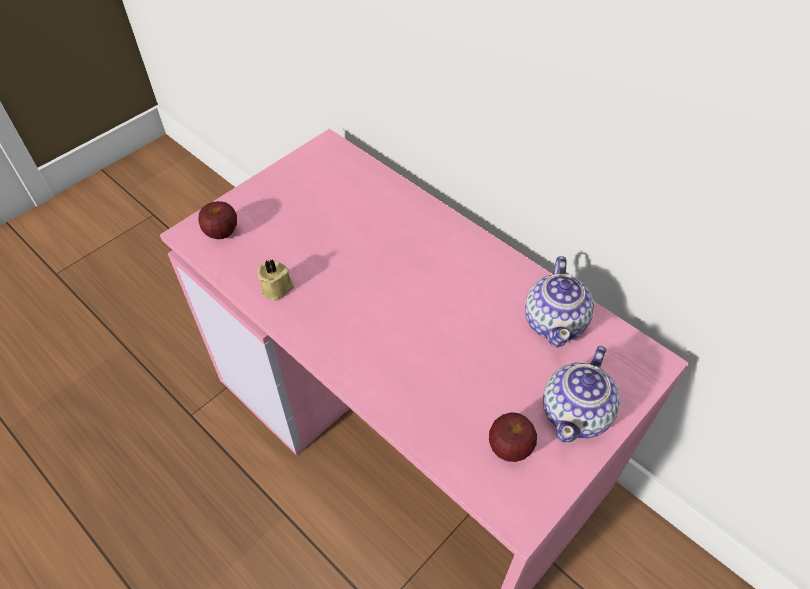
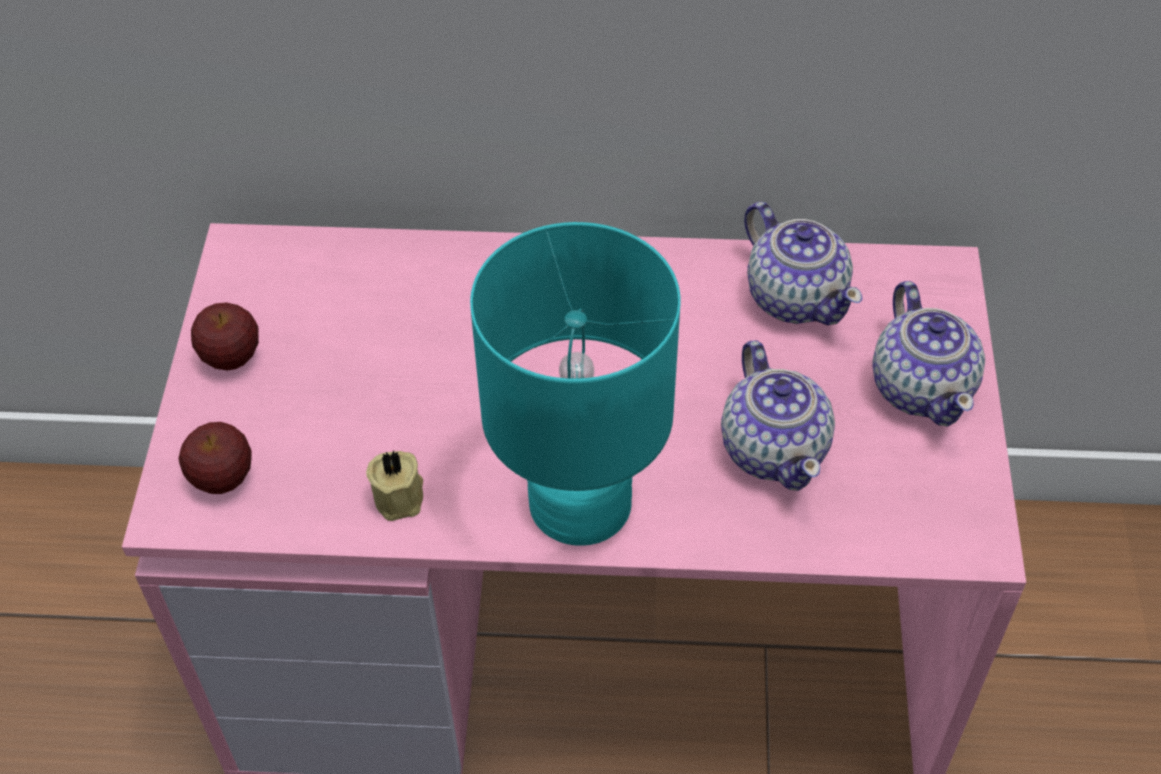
camera: 40 degrees left, 0 degrees up
apple [489,412,537,462] -> apple moved to [191,303,259,370]
none -> turquoise table lamp [470,222,680,546]
none -> teapot [721,341,835,491]

